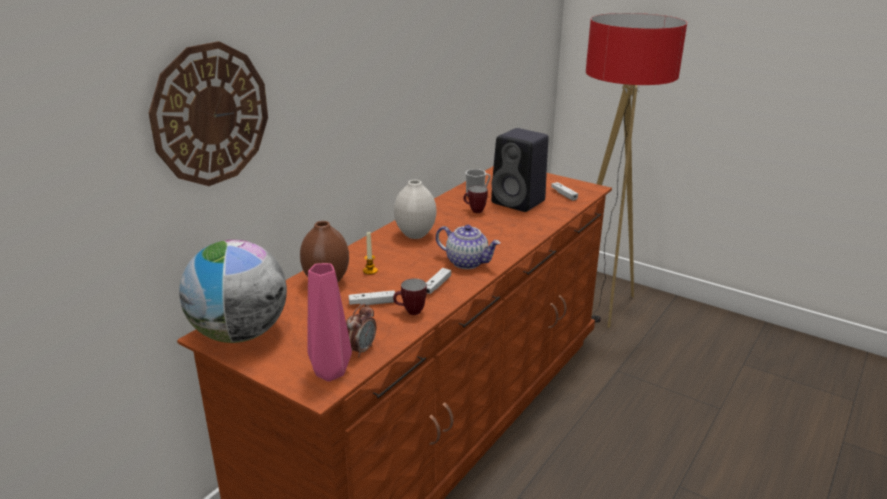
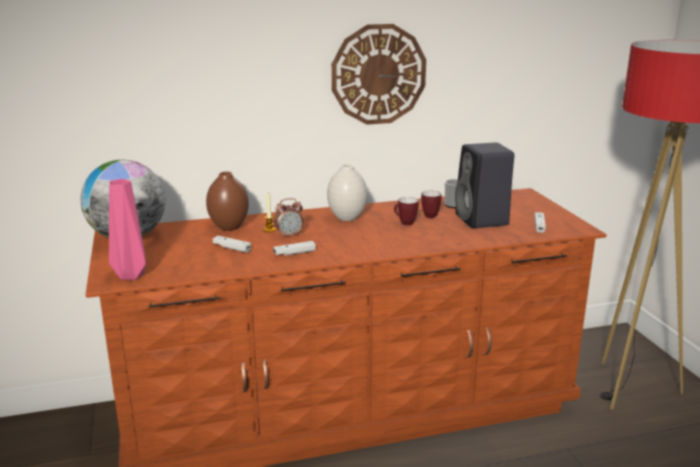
camera: 40 degrees right, 5 degrees down
wall clock [149,41,268,186] -> wall clock moved to [332,24,426,125]
alarm clock [346,304,376,357] -> alarm clock moved to [274,198,303,238]
mug [393,278,427,315] -> mug moved to [394,197,419,226]
teapot [436,225,500,269] -> none

